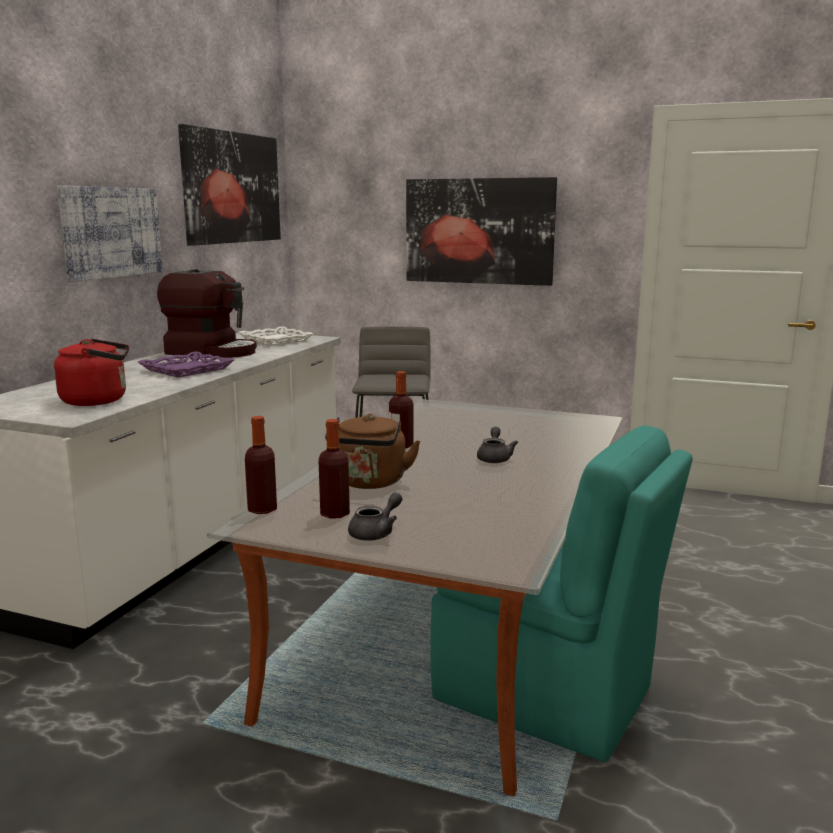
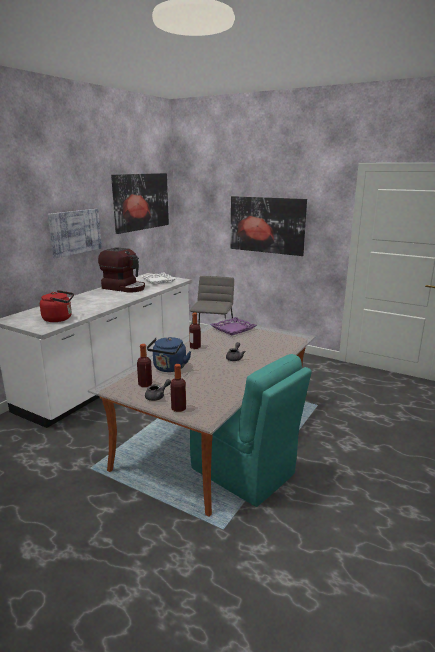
camera: 10 degrees right, 5 degrees up
purple tray [138,351,235,378] -> purple tray moved to [210,317,257,335]
bottle [245,416,277,514] -> bottle moved to [170,364,186,412]
brown kettle [325,414,420,489] -> blue kettle [147,337,191,372]

